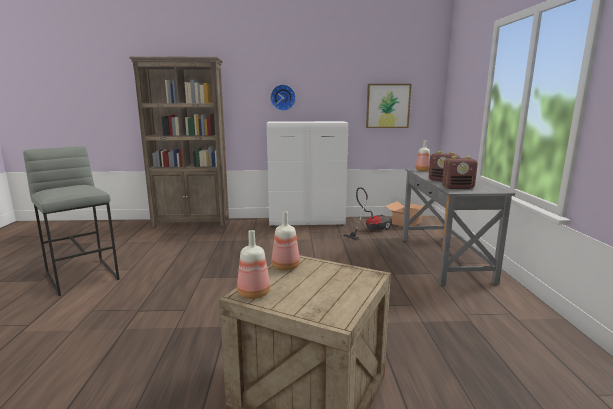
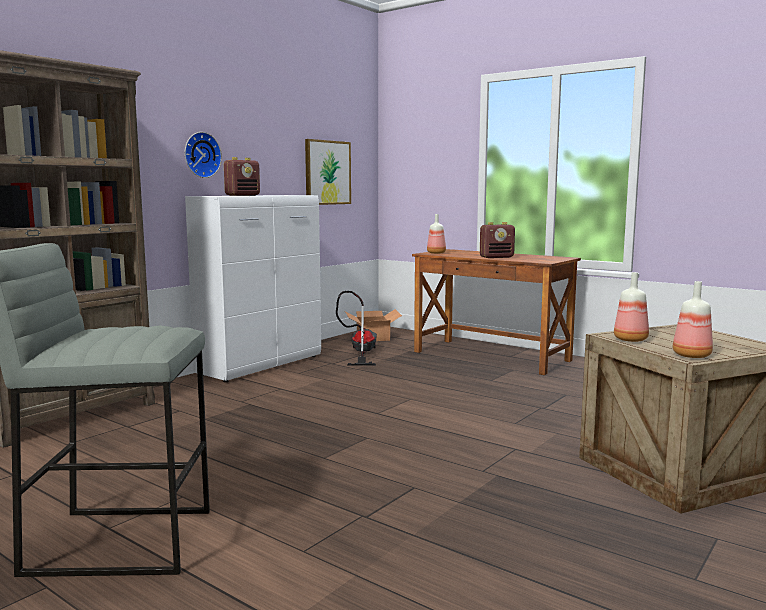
camera: 50 degrees left, 5 degrees down
grey desk [403,169,515,286] -> brown desk [412,249,581,375]
radio [442,156,478,189] -> radio moved to [224,157,260,196]

